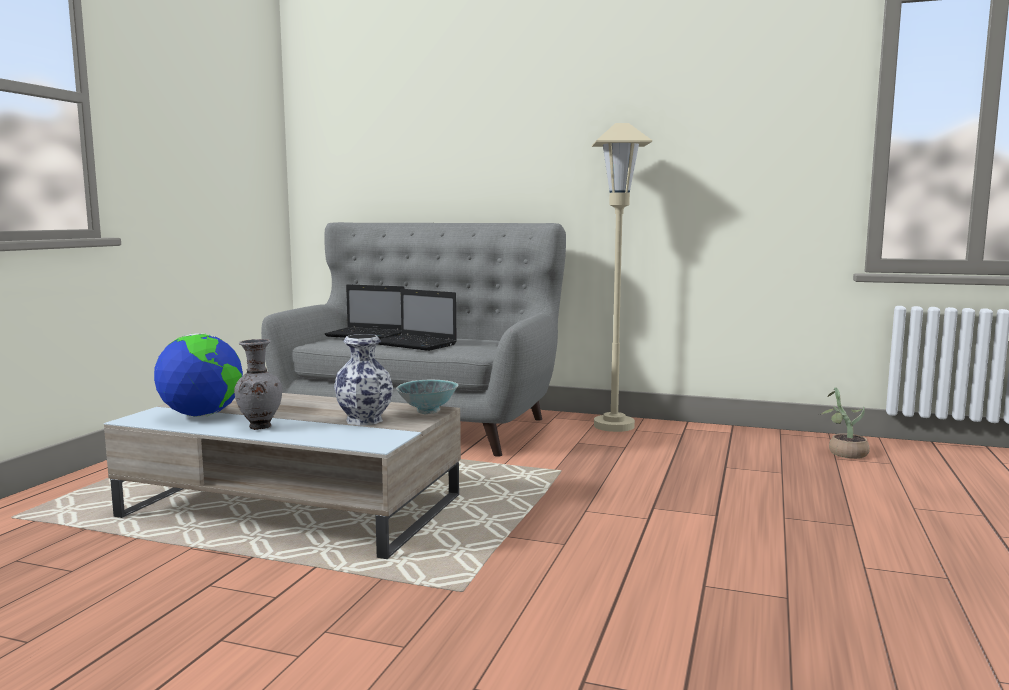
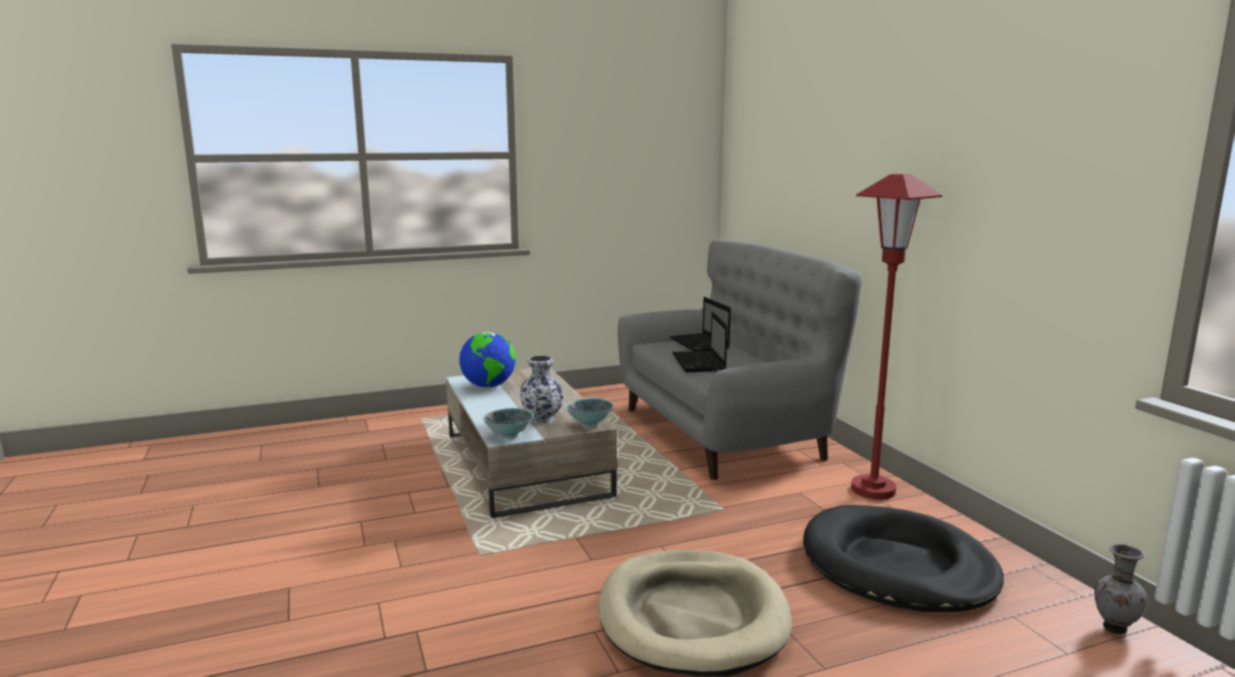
camera: 50 degrees right, 5 degrees up
grey vase [234,339,282,430] -> grey vase moved to [1094,544,1147,634]
beige floor lamp [592,123,652,432] -> red floor lamp [851,174,942,500]
potted plant [820,387,870,459] -> none
none -> bowl [483,408,534,439]
none -> beige dog bed [599,550,792,676]
none -> black dog bed [803,505,1004,612]

